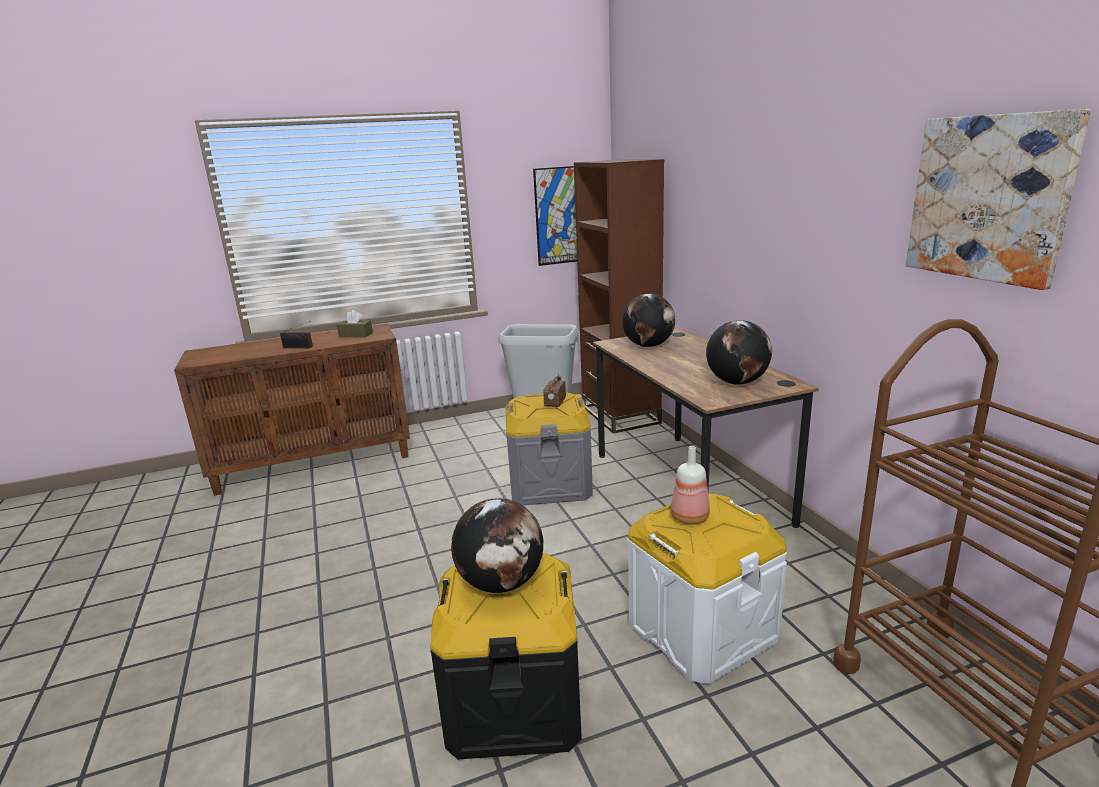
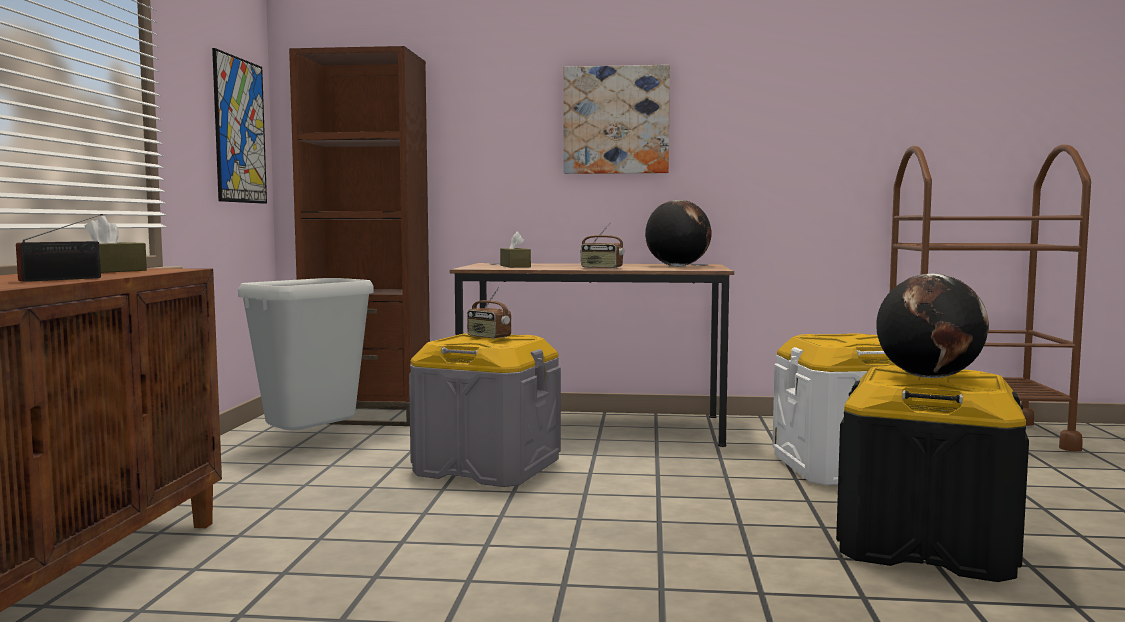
camera: 65 degrees left, 15 degrees down
globe [622,294,675,347] -> brown tissue box [500,232,531,268]
bottle [671,446,710,525] -> none
picture [906,109,1091,290] -> picture moved to [563,65,670,174]
none -> radio [580,222,624,269]

